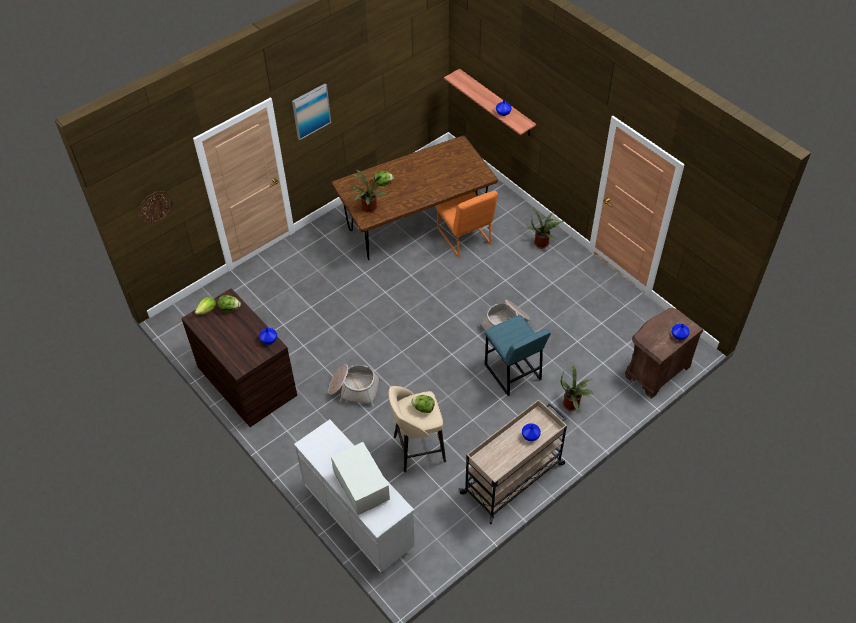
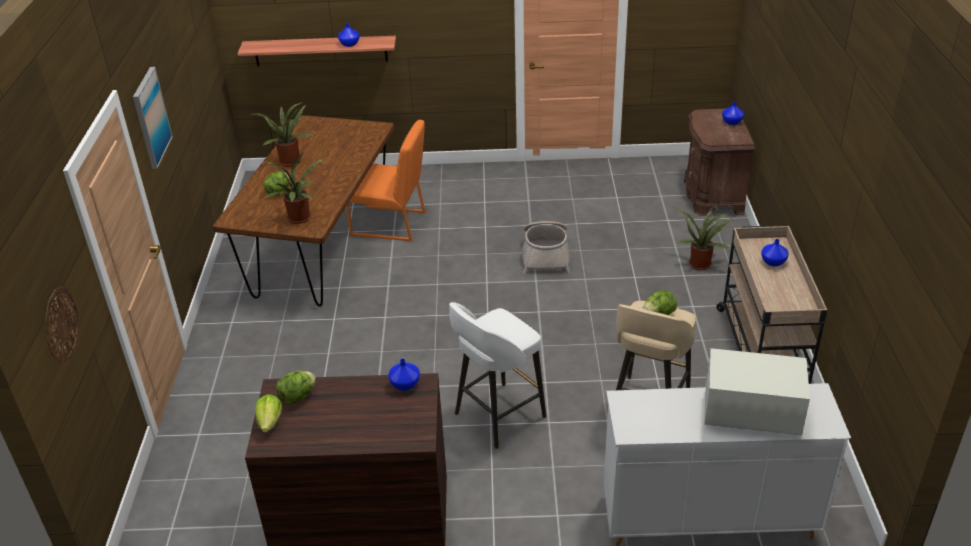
camera: 50 degrees left, 15 degrees down
basket [328,364,381,407] -> white stool [449,302,547,449]
blue stool [485,315,551,396] -> none
potted plant [527,207,563,248] -> potted plant moved to [252,102,314,166]

